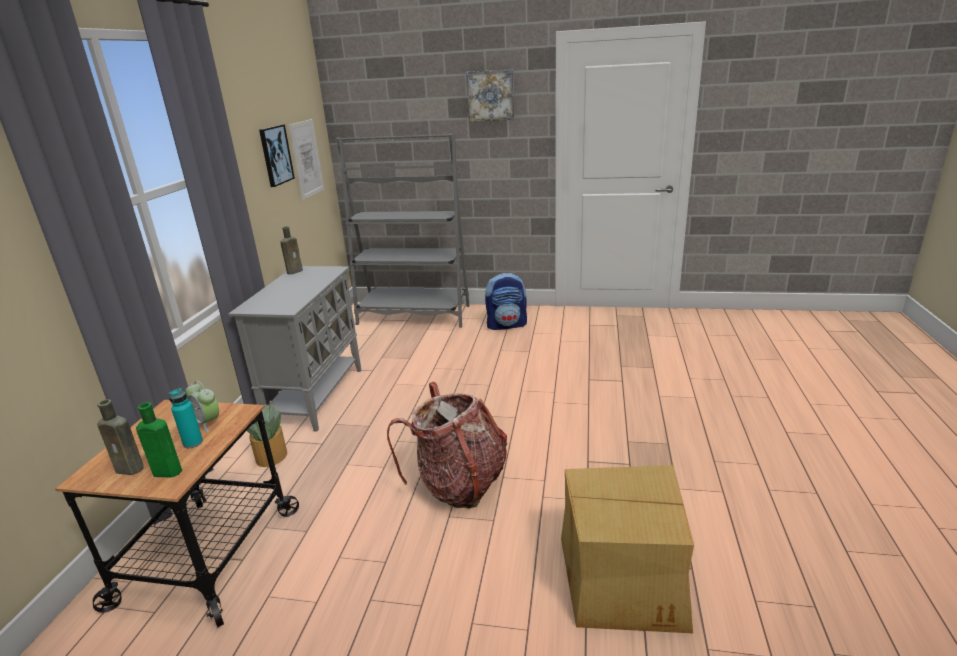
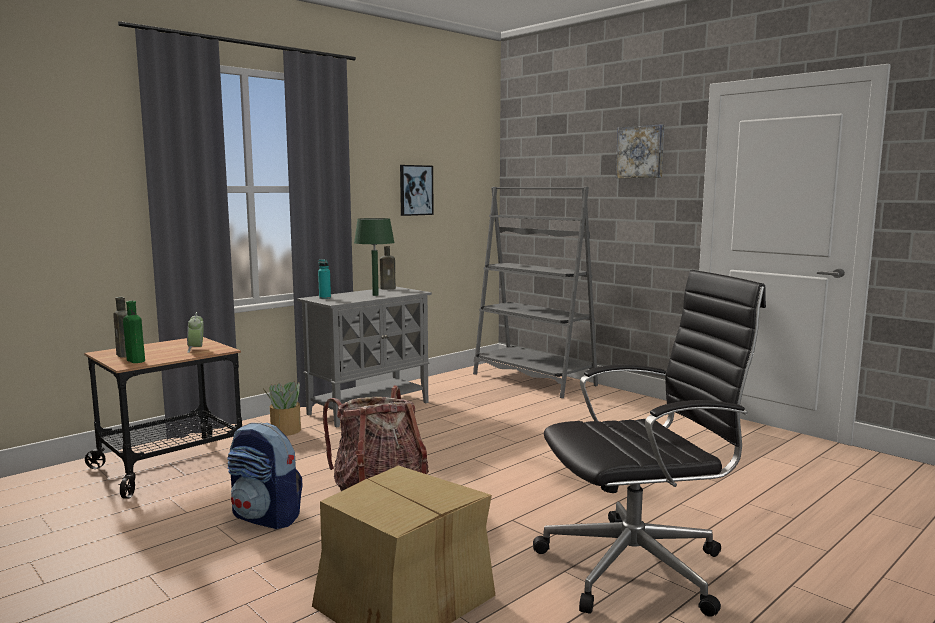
camera: 35 degrees right, 15 degrees down
turquoise bottle [168,388,203,448] -> turquoise bottle moved to [318,259,331,299]
picture [288,119,324,200] -> none
backpack [485,273,527,330] -> backpack moved to [227,423,303,529]
none -> green table lamp [354,218,395,296]
none -> black office chair [533,270,766,617]

